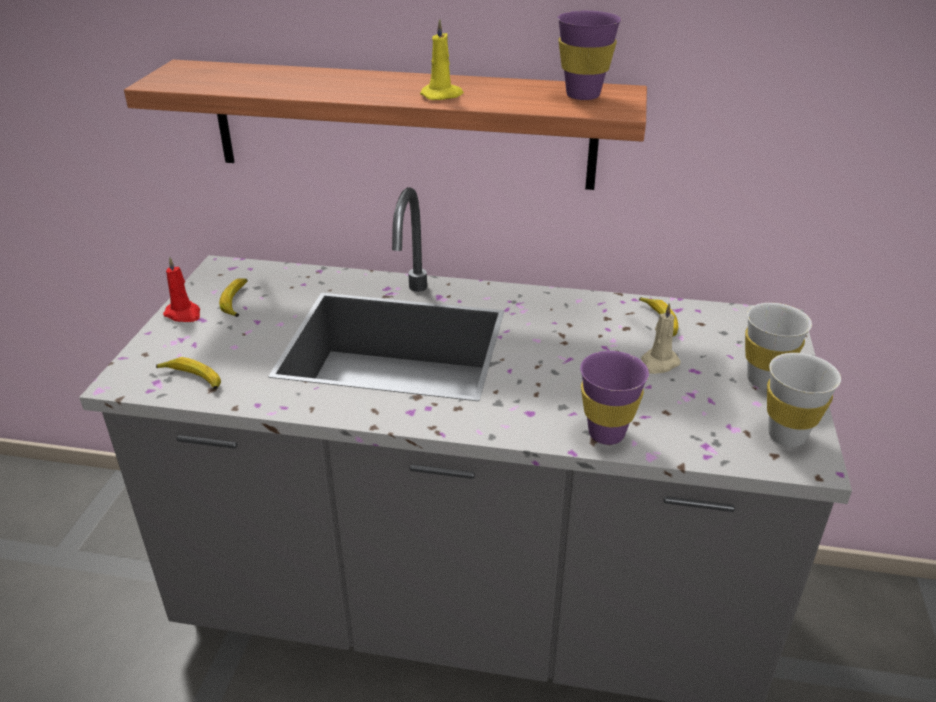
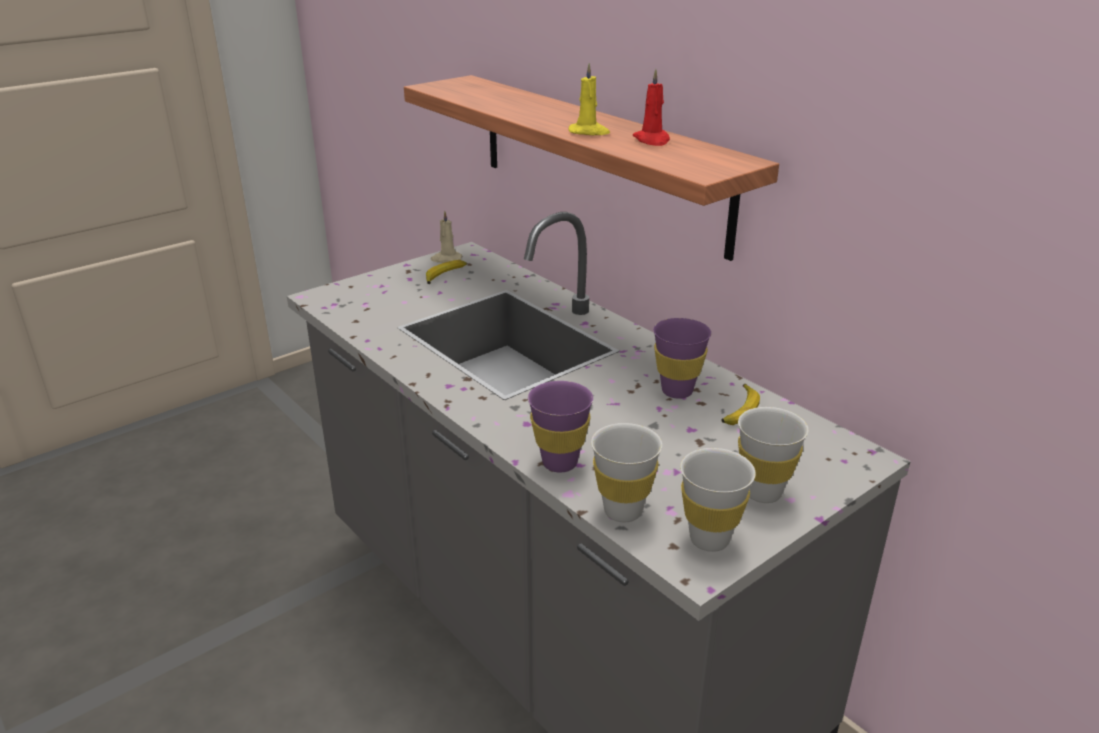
camera: 40 degrees right, 5 degrees down
banana [156,357,221,390] -> none
red candle [163,257,200,322] -> red candle moved to [633,69,670,146]
purple cup [558,11,621,100] -> purple cup moved to [653,318,711,399]
beige candle [641,303,681,374] -> beige candle moved to [431,211,462,263]
none -> white cup [591,423,662,522]

